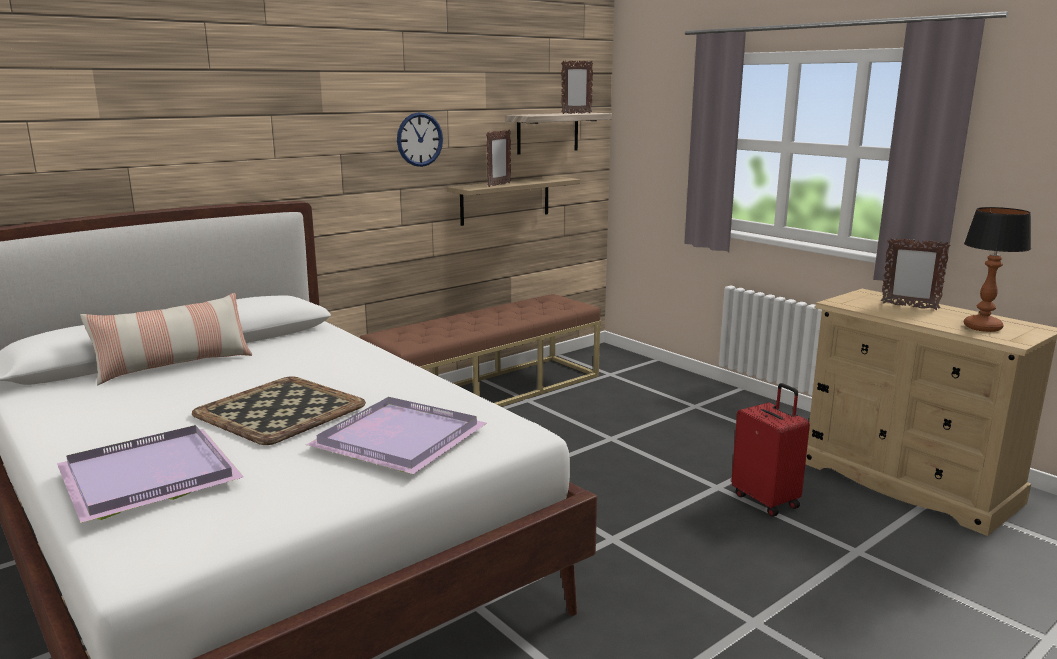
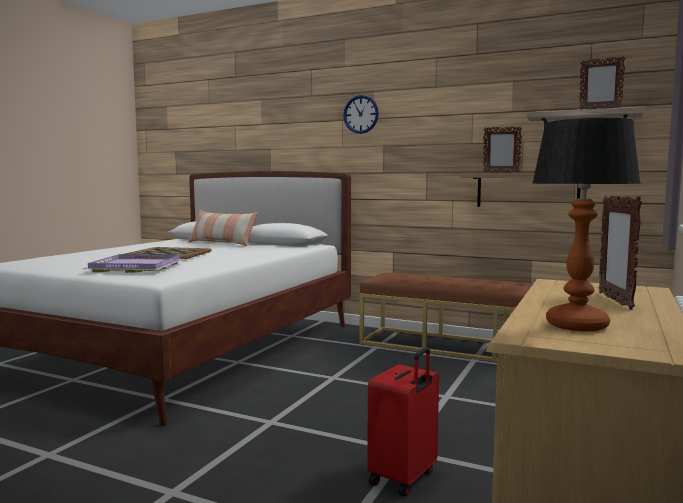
camera: 65 degrees right, 10 degrees down
purple tray [57,425,244,523] -> none
wall clock [397,112,443,167] -> wall clock moved to [343,95,379,134]

